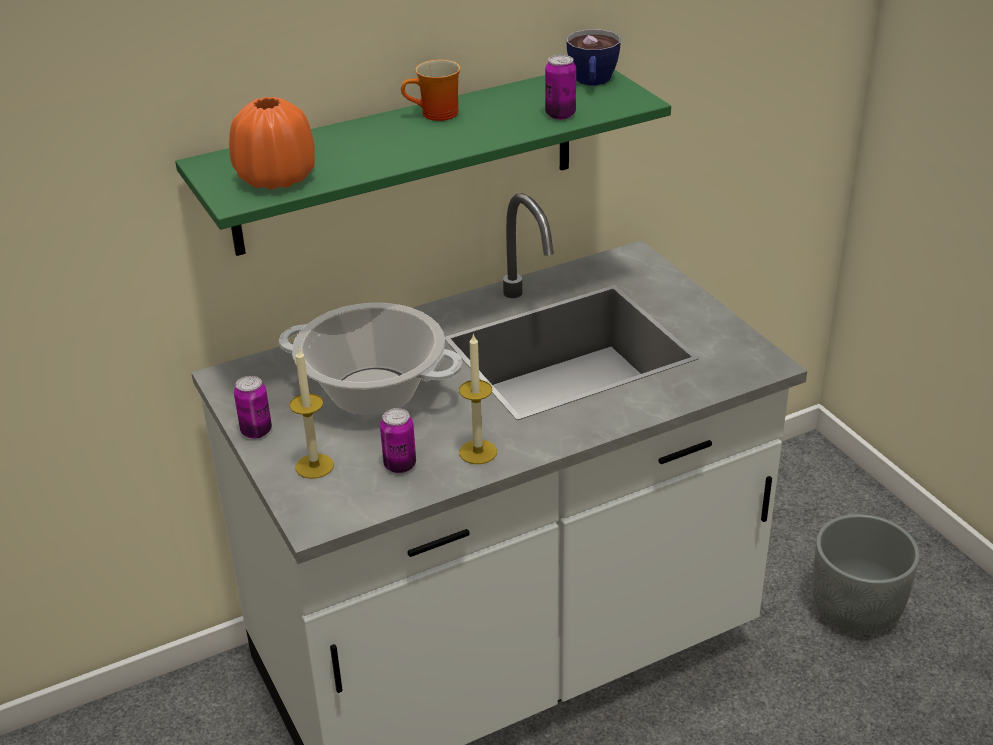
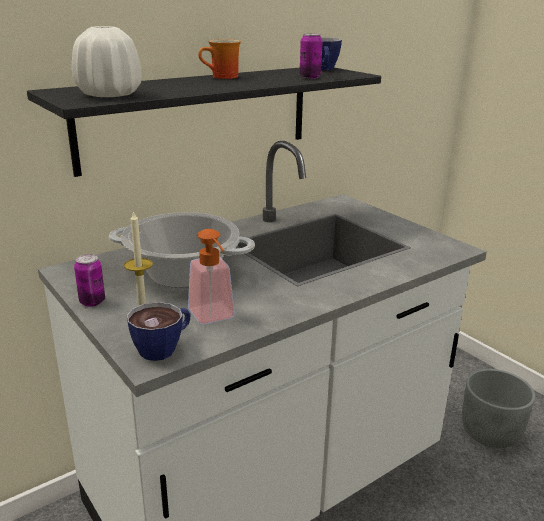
camera: 10 degrees left, 10 degrees down
green shelf [175,69,671,256] -> black shelf [27,68,381,177]
orange vase [229,97,315,190] -> white vase [72,26,142,97]
can [380,408,416,473] -> soap dispenser [188,229,235,325]
candle [459,333,497,464] -> none
none -> cup [127,302,191,361]

